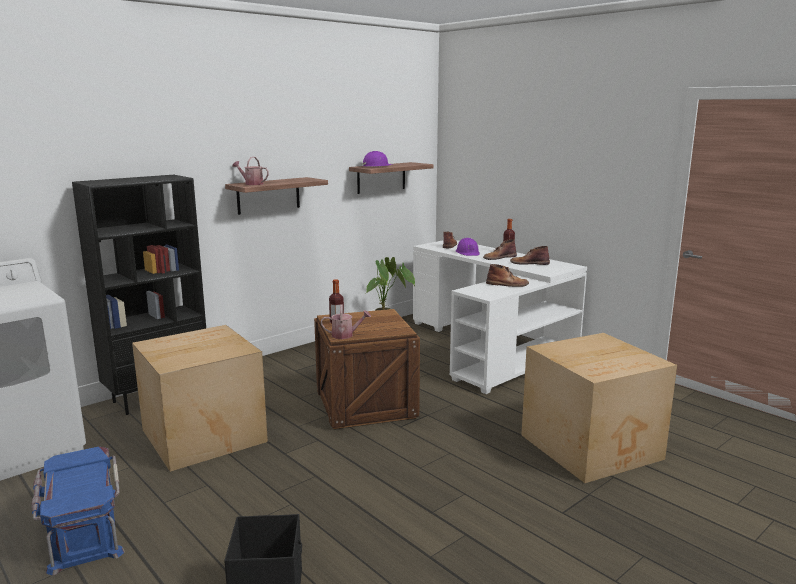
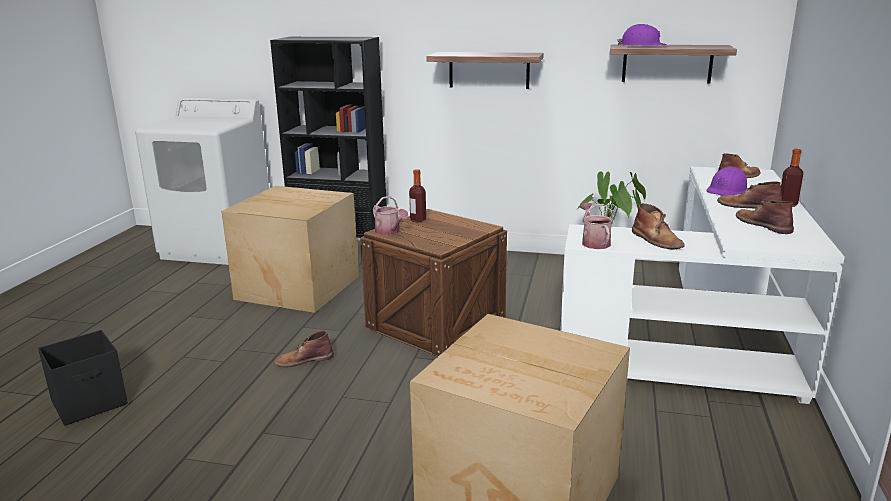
camera: 55 degrees right, 5 degrees up
blue storage box [31,446,125,575] -> none
watering can [232,157,269,185] -> watering can moved to [580,203,613,249]
none -> brown boot [273,331,334,367]

